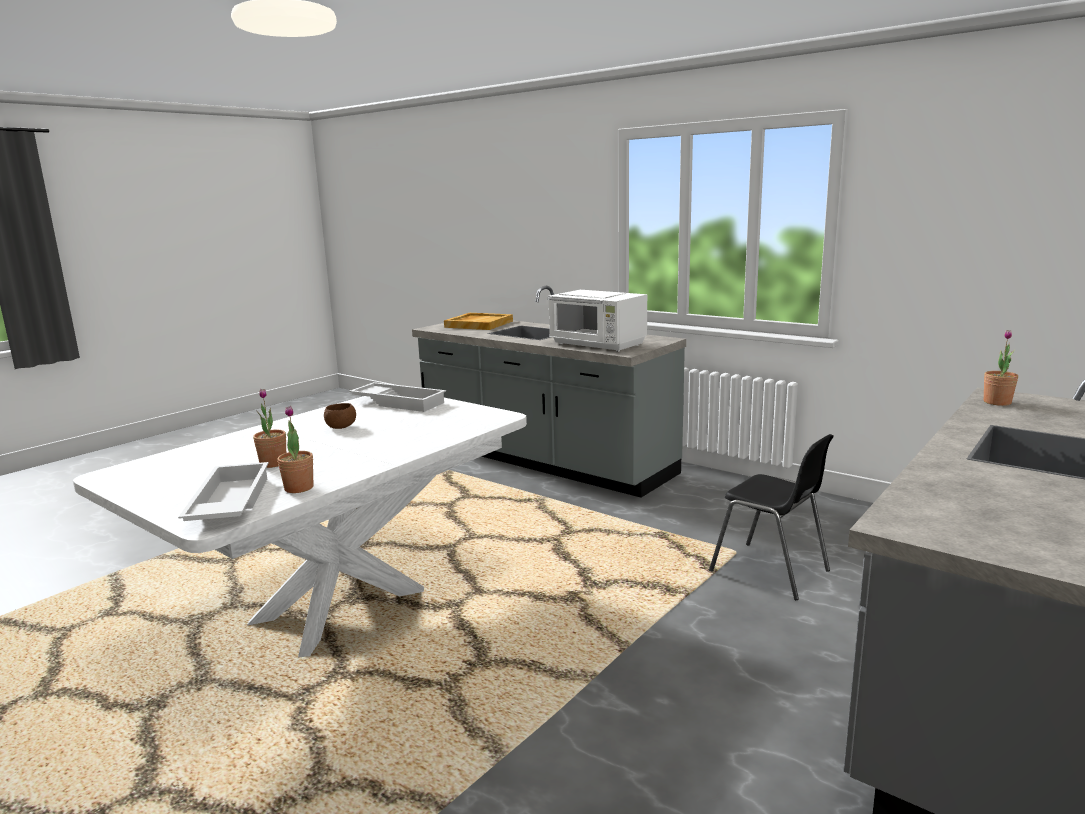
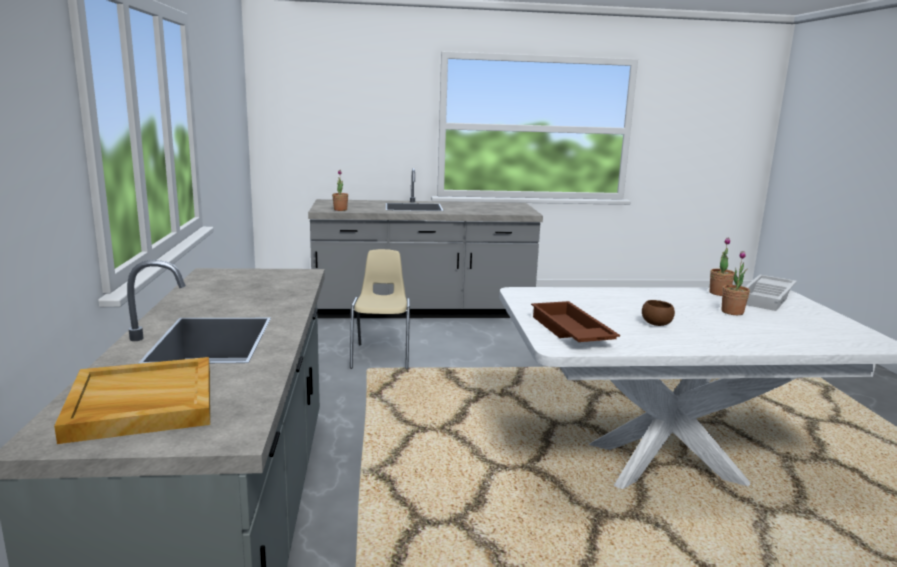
camera: 135 degrees left, 0 degrees up
white tray [349,382,446,412] -> brown tray [531,301,620,342]
white microwave [547,290,647,352] -> none
black chair [709,434,834,600] -> beige chair [350,249,410,369]

